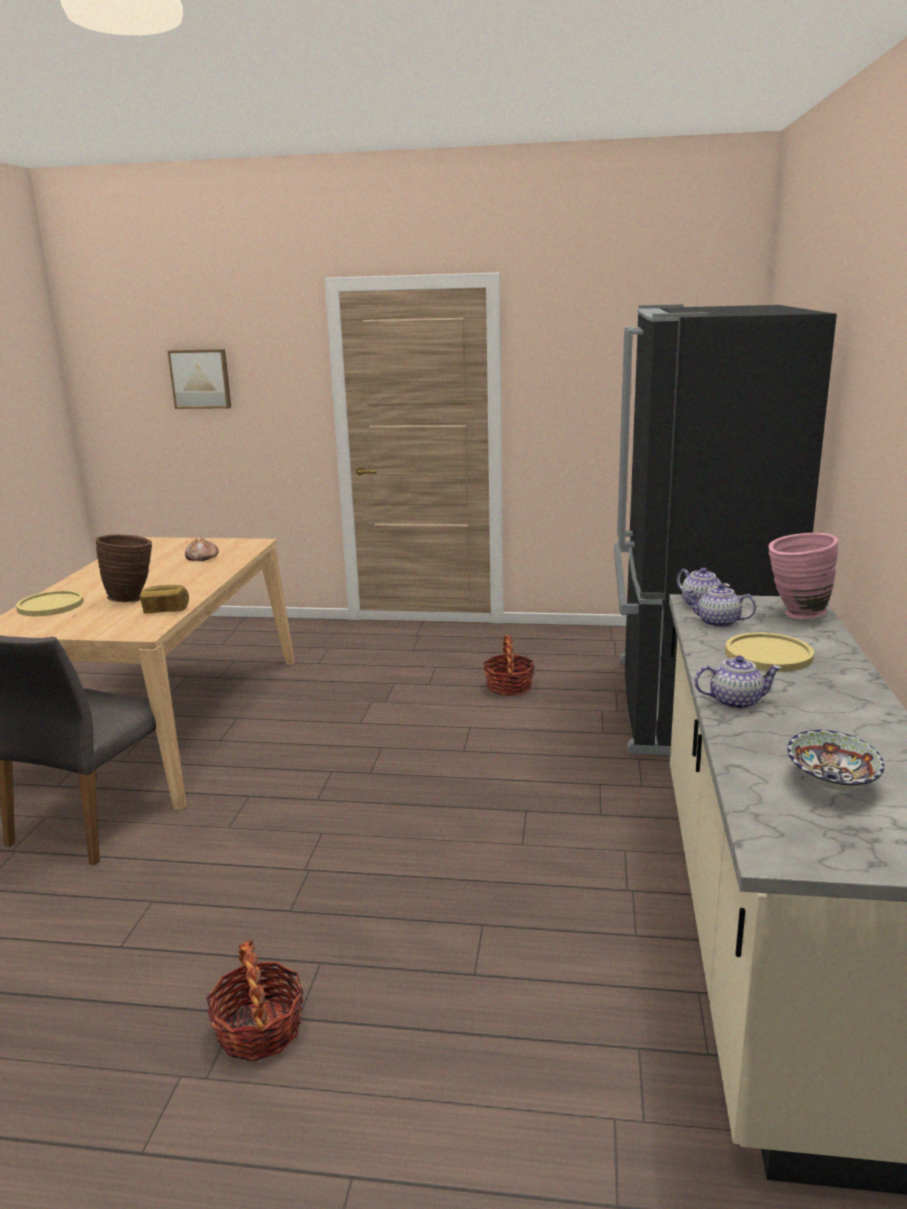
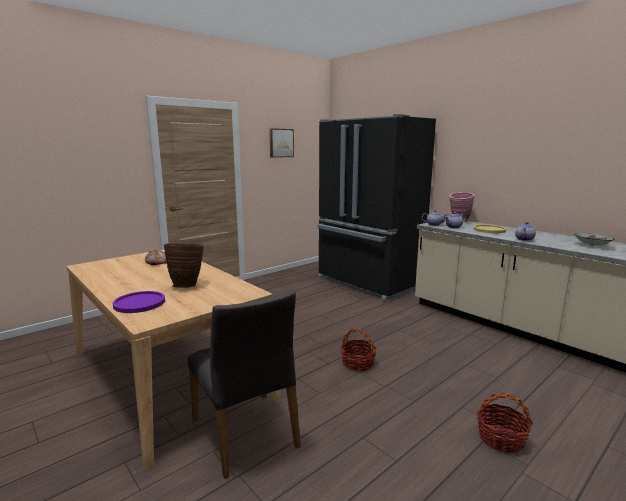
camera: 50 degrees left, 5 degrees down
yellow plate [16,590,84,616] -> purple plate [113,291,165,313]
bread [140,585,189,614] -> none
picture [168,349,231,409] -> picture moved to [269,128,294,158]
basket [483,635,535,696] -> basket moved to [340,328,377,371]

